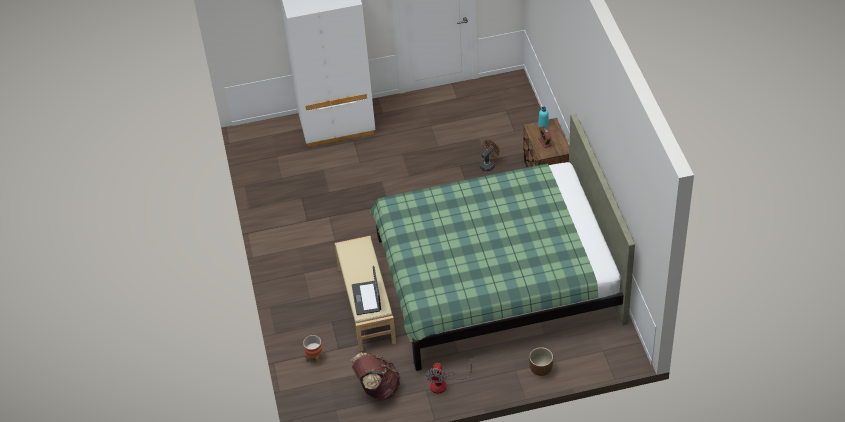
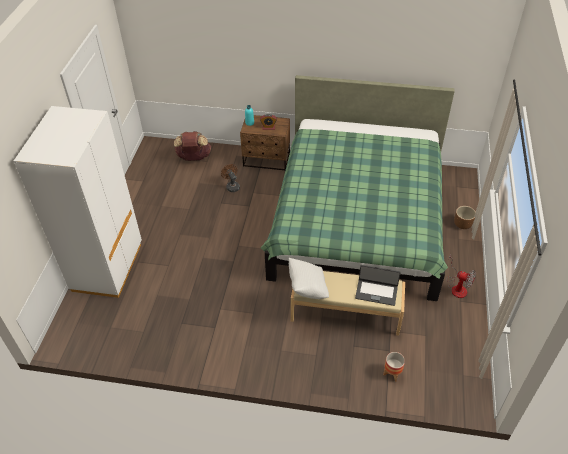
camera: 70 degrees left, 0 degrees up
brown backpack [350,353,401,401] -> brown backpack moved to [174,131,211,161]
none -> white pillow [289,258,329,299]

